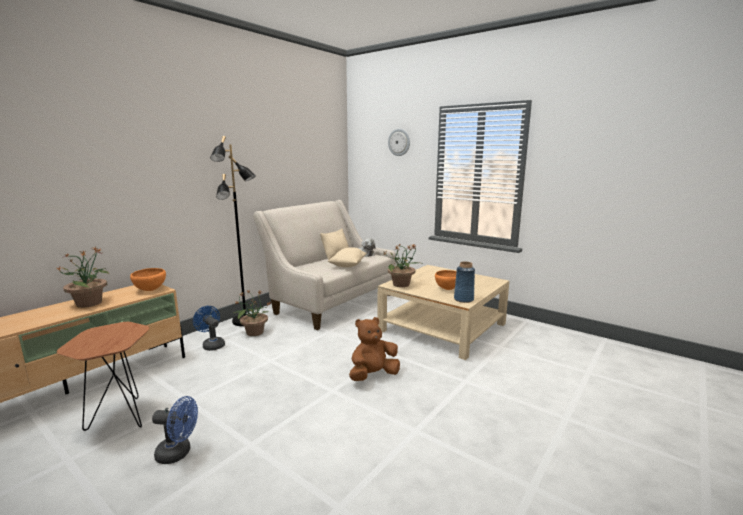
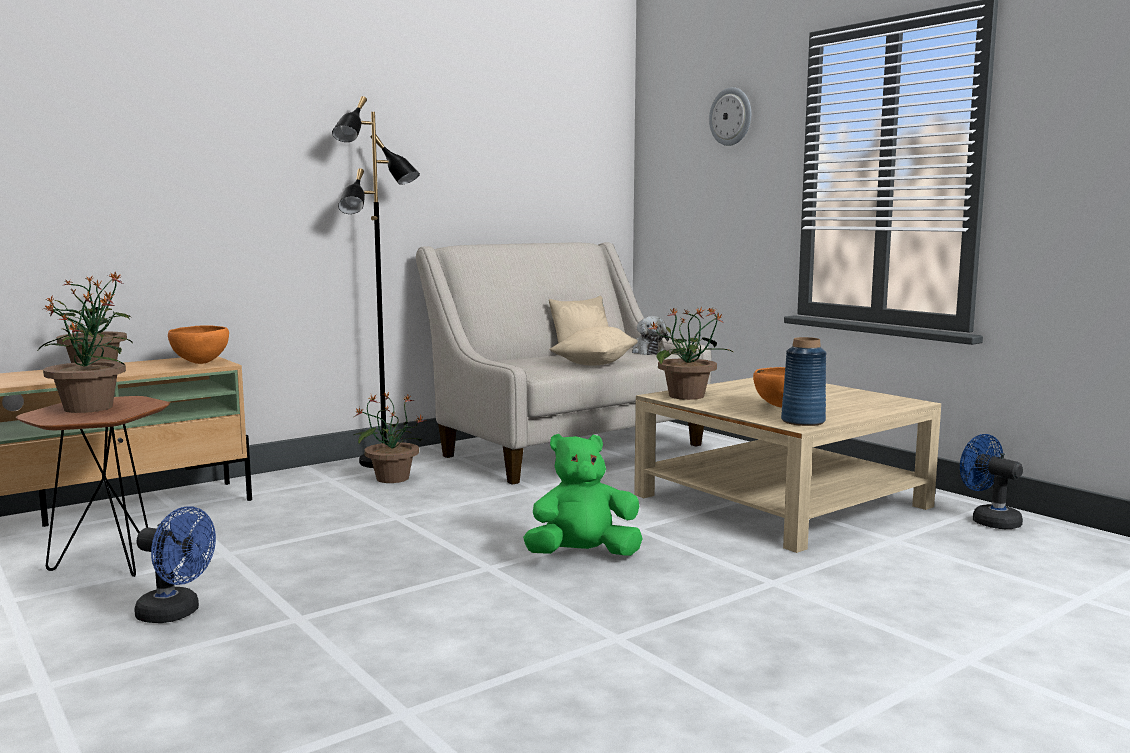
camera: 15 degrees right, 5 degrees down
blue fan [193,306,225,351] -> blue fan moved to [960,434,1023,529]
brown plush toy [349,317,400,381] -> green plush toy [523,434,643,556]
none -> potted plant [38,290,133,413]

